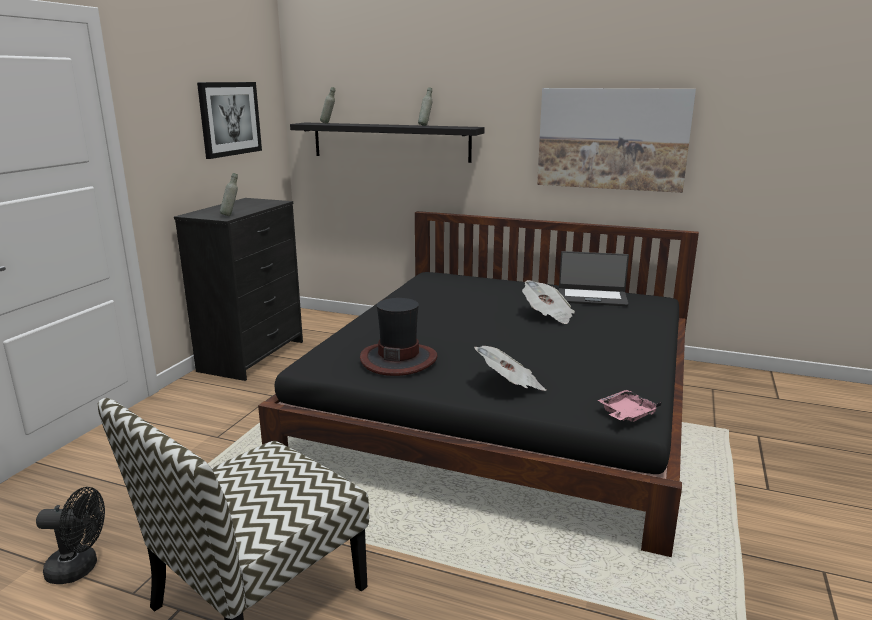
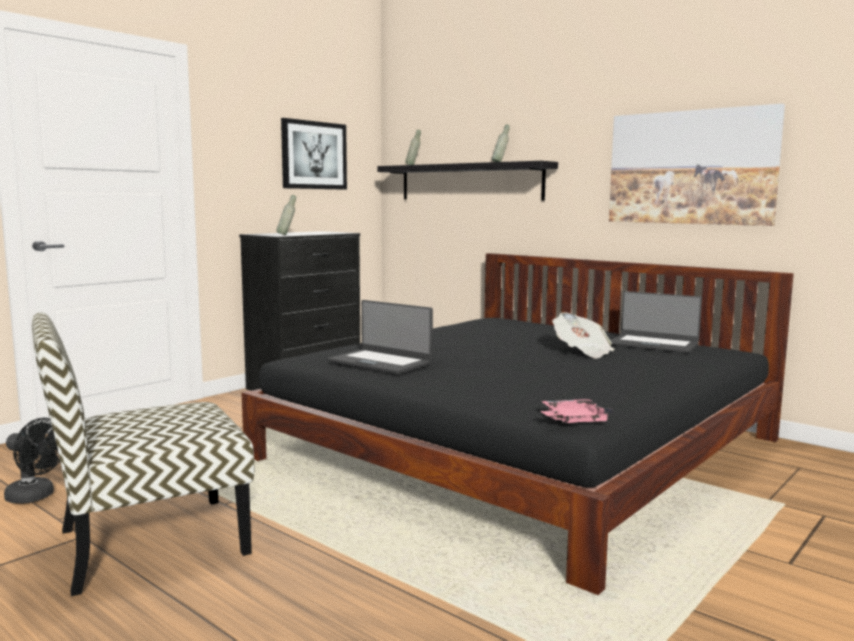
camera: 20 degrees right, 10 degrees down
hat [360,298,437,376] -> laptop [328,300,433,374]
newspaper [474,346,546,391] -> none

